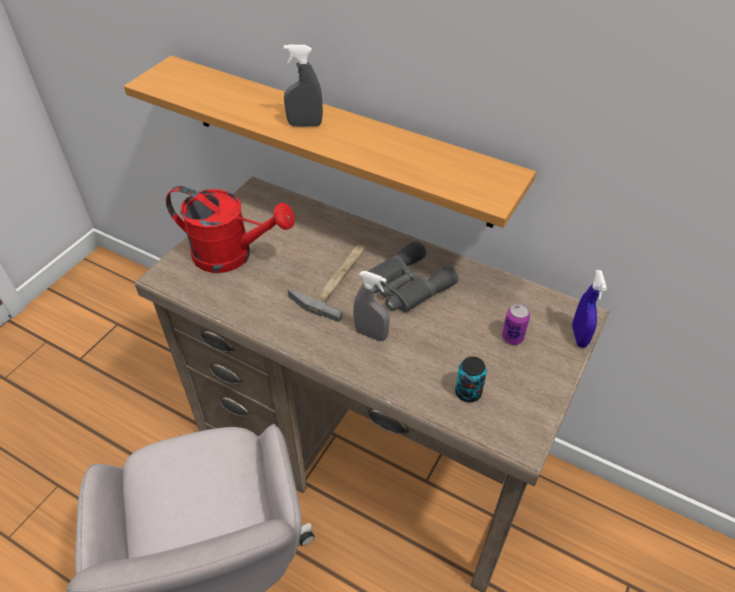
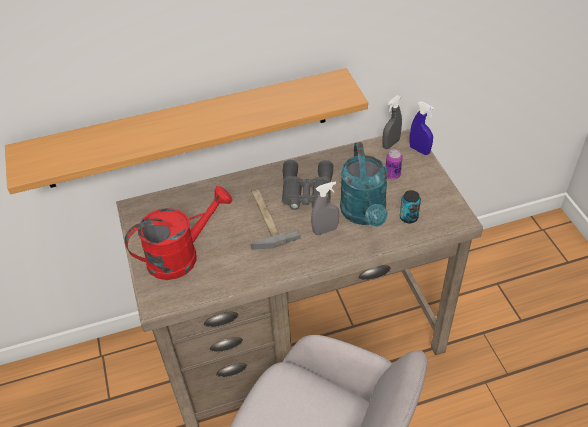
camera: 45 degrees left, 0 degrees up
grey spray bottle [284,45,323,127] -> grey spray bottle moved to [382,95,402,149]
none -> turquoise watering can [340,142,388,227]

